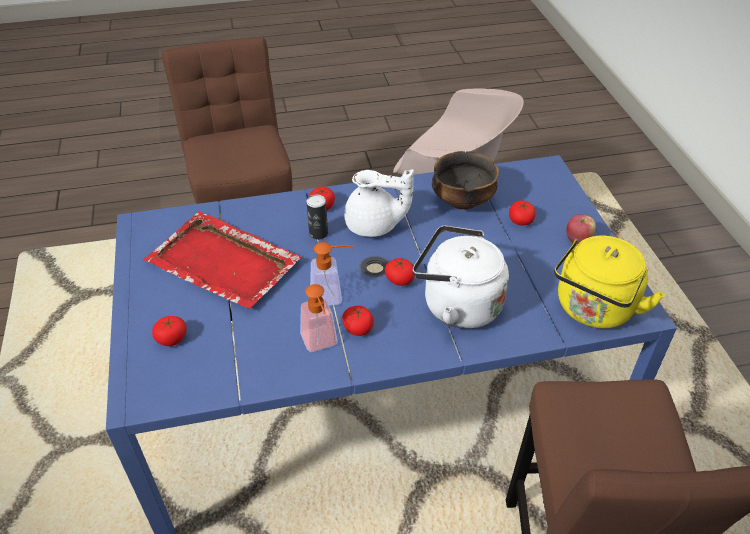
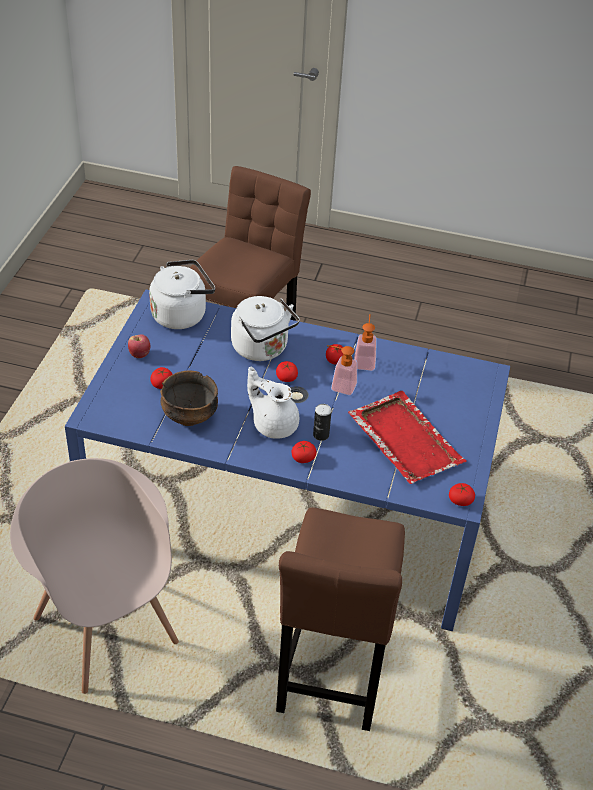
camera: 155 degrees left, 0 degrees up
tomato [152,316,186,346] -> tomato moved to [449,483,475,506]
yellow kettle [554,236,665,328] -> white kettle [149,260,215,329]

